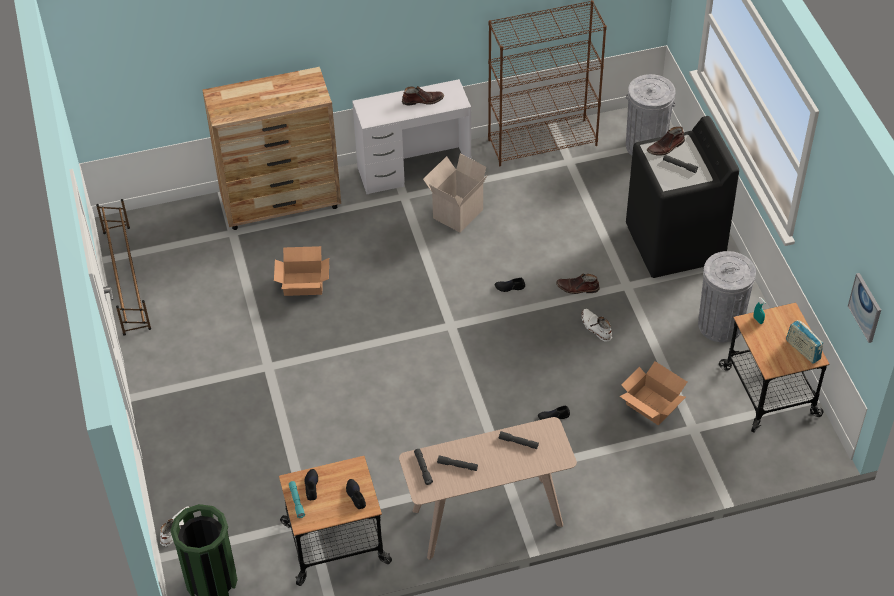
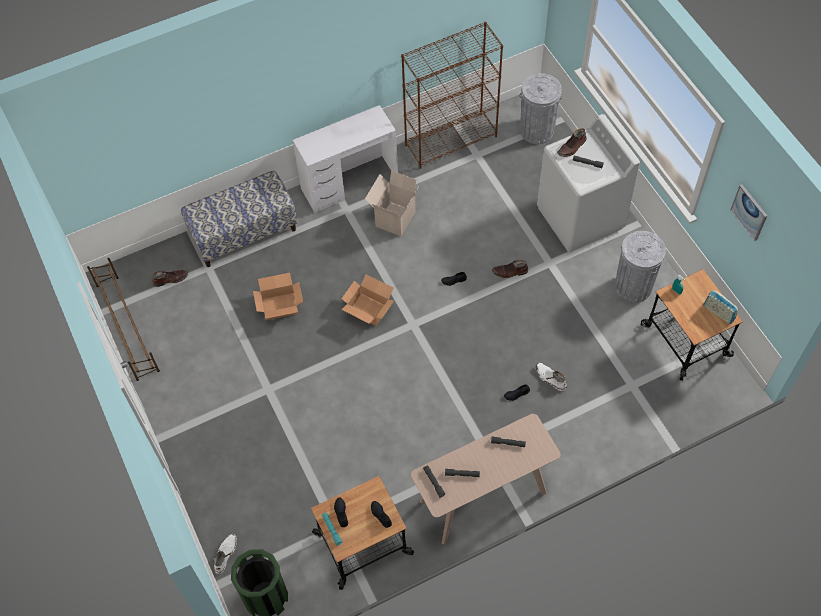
camera: 10 degrees left, 10 degrees up
brown dresser [202,67,341,230] -> bench [181,170,298,267]
brown boot [402,86,444,105] -> brown boot moved to [153,270,188,287]
white boot [581,309,612,342] -> white boot moved to [536,363,567,391]
cardboard box [619,361,687,425] -> cardboard box moved to [341,274,394,326]
black washing machine [626,116,739,278] -> white washing machine [537,114,640,252]
picture [848,273,881,343] -> picture moved to [730,184,767,241]

